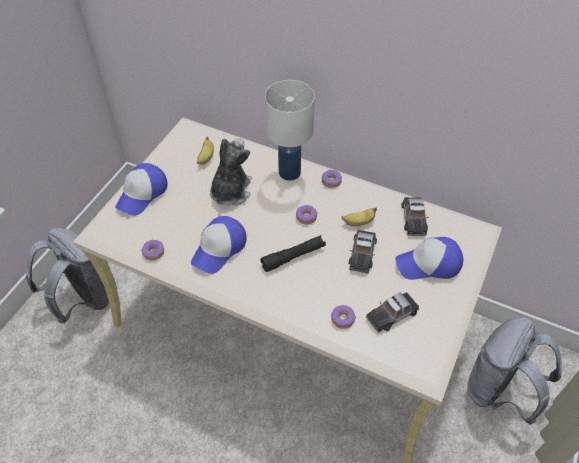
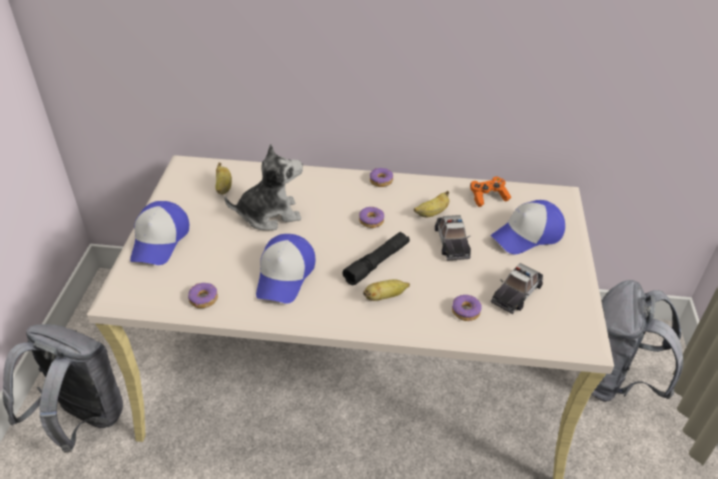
camera: 20 degrees left, 10 degrees down
plush toy [210,138,252,205] -> plush toy turned 75 degrees clockwise [224,144,303,230]
white table lamp [265,80,315,181] -> none
toy car [401,197,429,236] -> orange game controller [470,176,511,207]
none -> banana [363,280,410,301]

